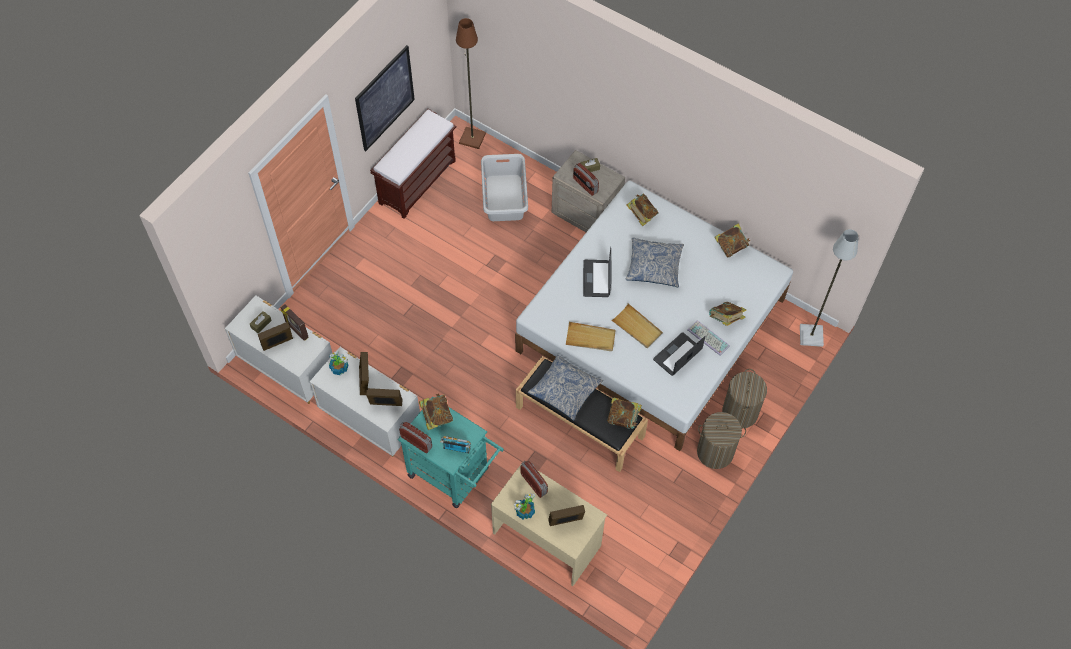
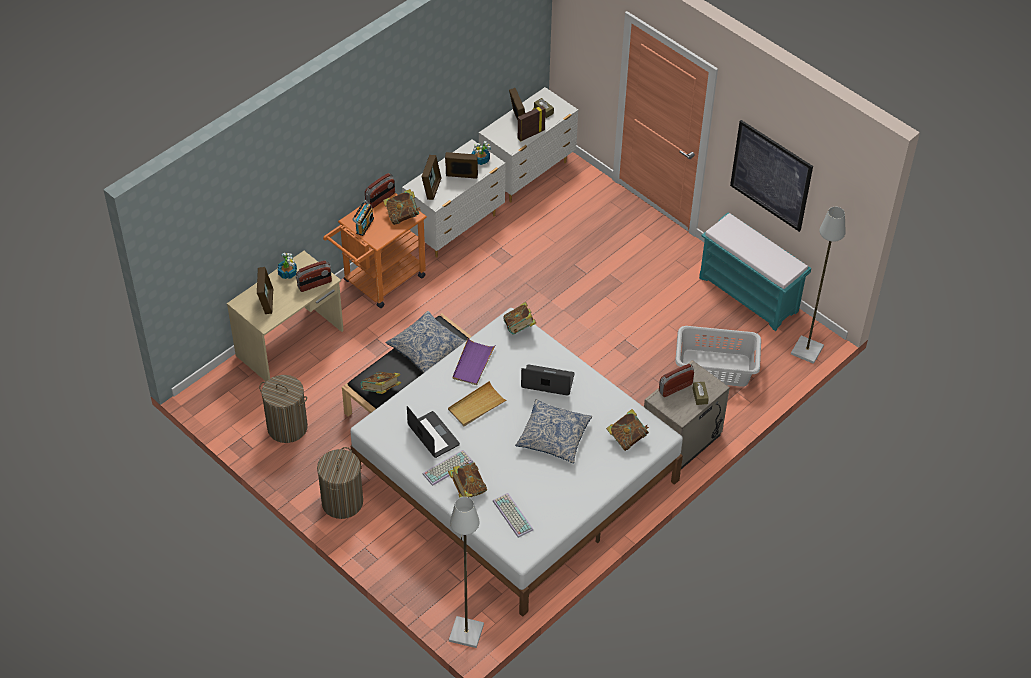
camera: 100 degrees right, 10 degrees down
brown bench [370,109,456,219] -> turquoise bench [699,212,811,331]
turquoise cart [398,397,504,508] -> orange cart [323,193,427,308]
brown floor lamp [456,18,486,149] -> grey floor lamp [791,207,846,364]
beige tray [565,322,616,351] -> purple tray [452,338,496,385]
book [714,223,751,258] -> book moved to [503,302,536,335]
laundry basket [722,369,767,429] -> laundry basket moved to [259,375,308,443]
none -> keyboard [493,493,533,538]

